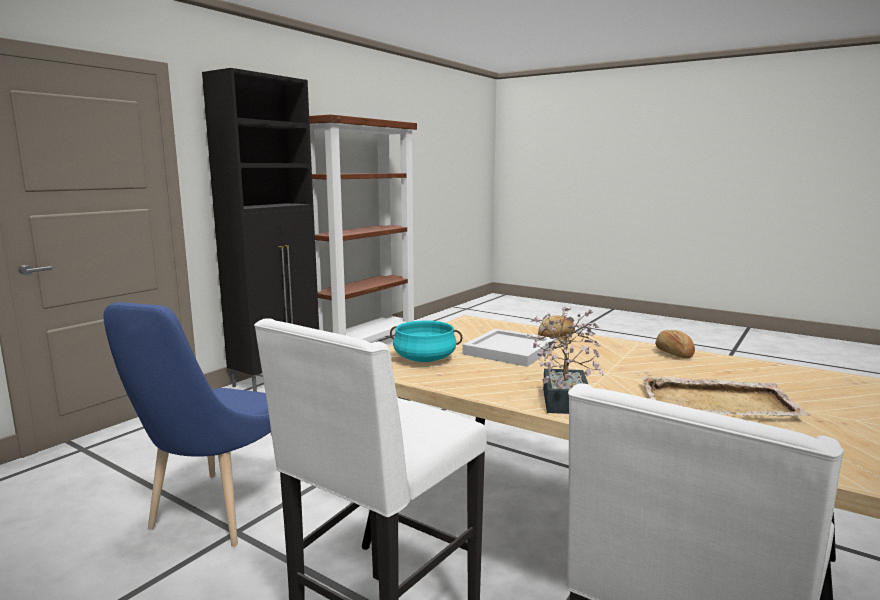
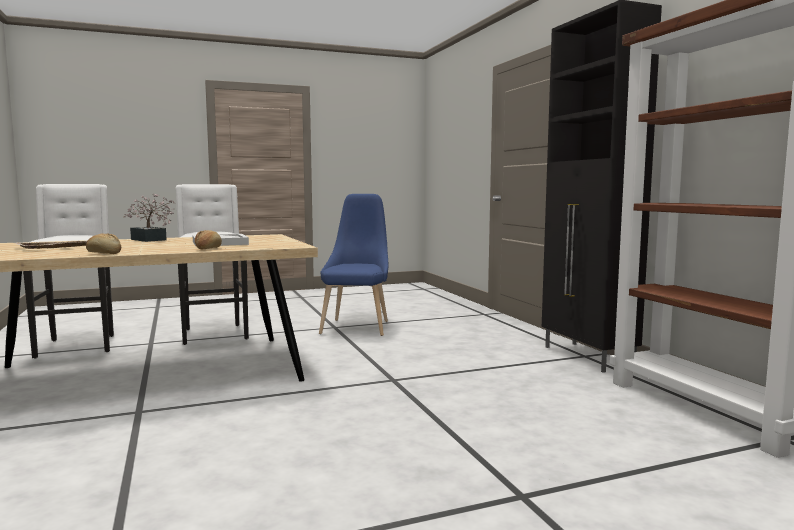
camera: 125 degrees right, 5 degrees down
blue chair [104,302,272,547] -> blue chair turned 45 degrees clockwise [319,194,388,336]
turquoise cooking pot [390,320,462,362] -> none

